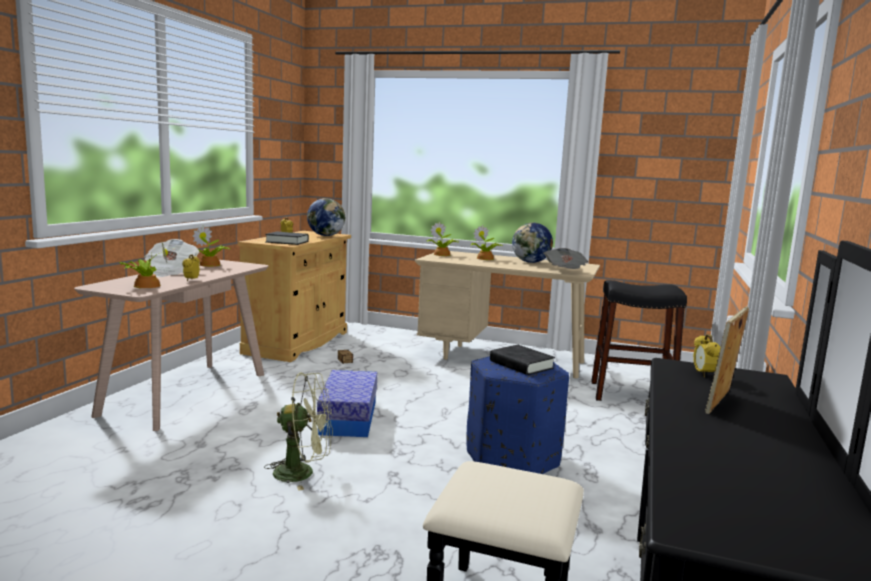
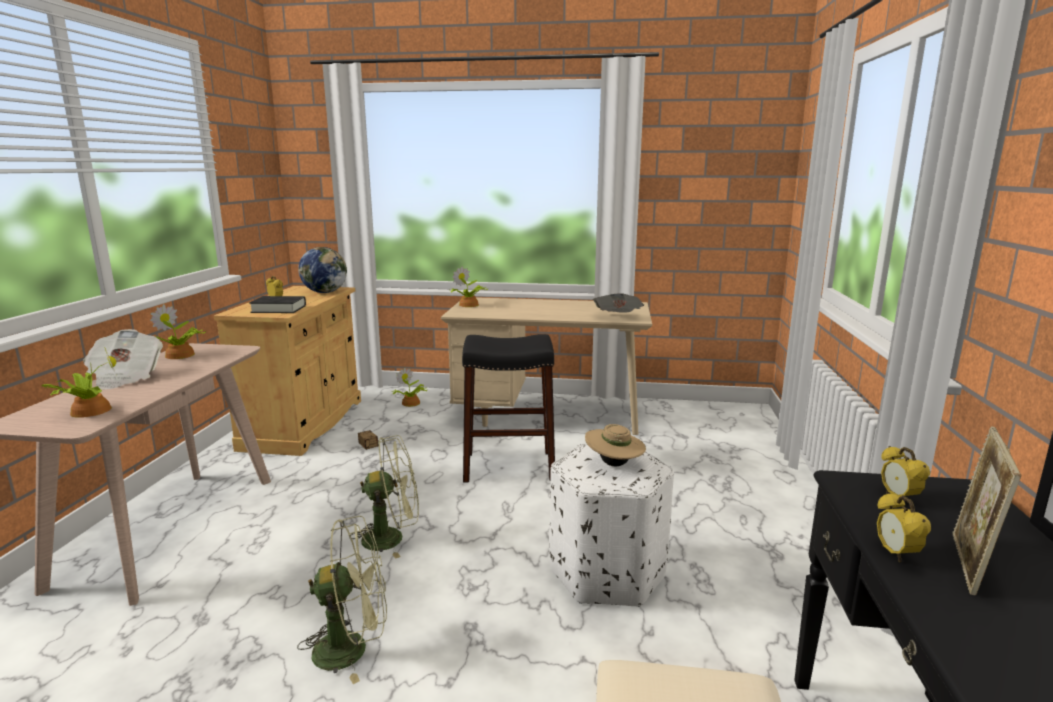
camera: 10 degrees left, 5 degrees up
alarm clock [183,254,200,281] -> alarm clock moved to [877,493,931,563]
storage box [317,370,377,437] -> green fan [349,435,419,559]
blue ottoman [467,356,569,474] -> white ottoman [549,444,674,607]
potted plant [469,225,503,260] -> potted plant moved to [392,368,427,407]
black book [490,345,555,375] -> beige hat [585,424,646,466]
globe [512,223,553,263] -> none
black stool [591,280,687,401] -> black stool moved to [462,334,555,483]

